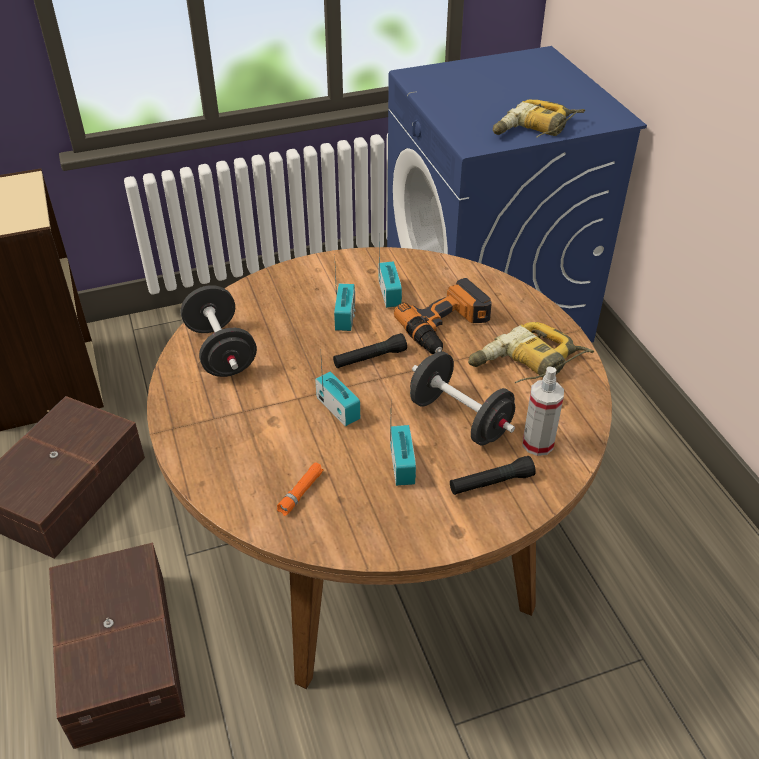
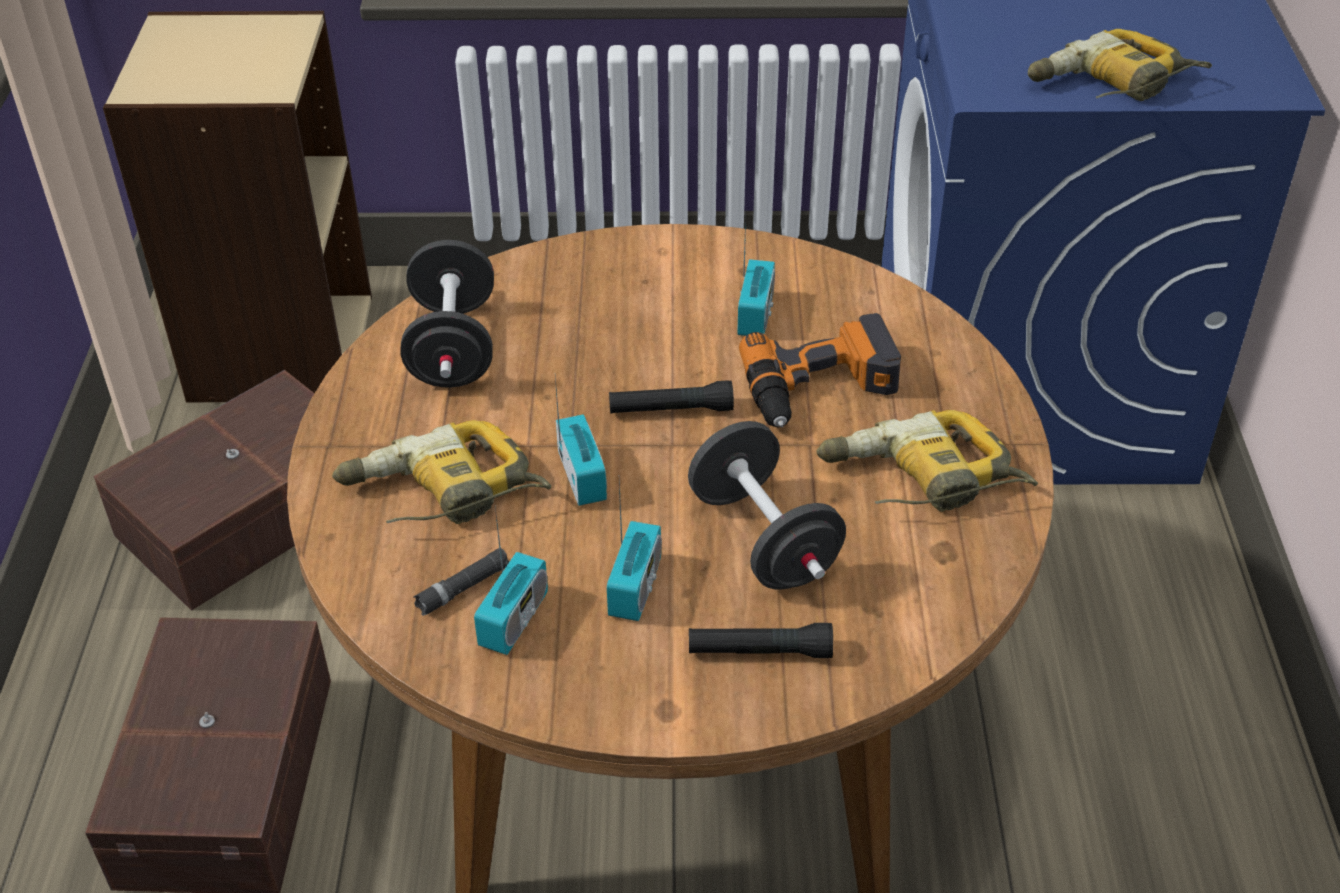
camera: 20 degrees right, 0 degrees up
orange flashlight [277,462,324,516] -> black flashlight [413,548,510,616]
radio [334,268,355,331] -> radio moved to [474,507,548,655]
spray bottle [522,367,564,456] -> none
none -> power drill [332,420,552,524]

